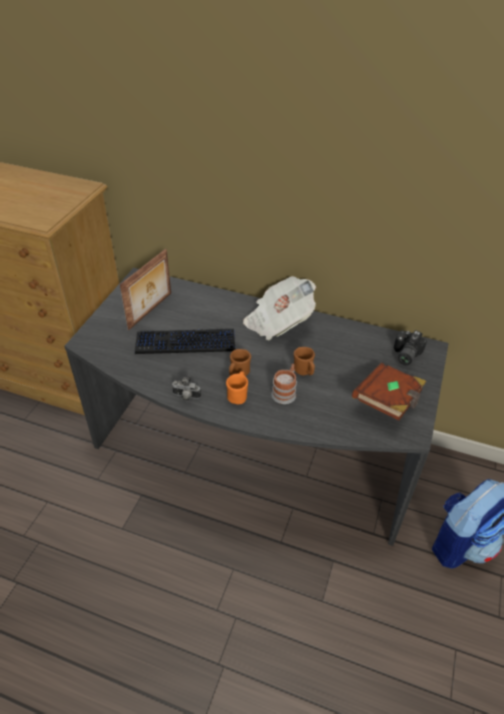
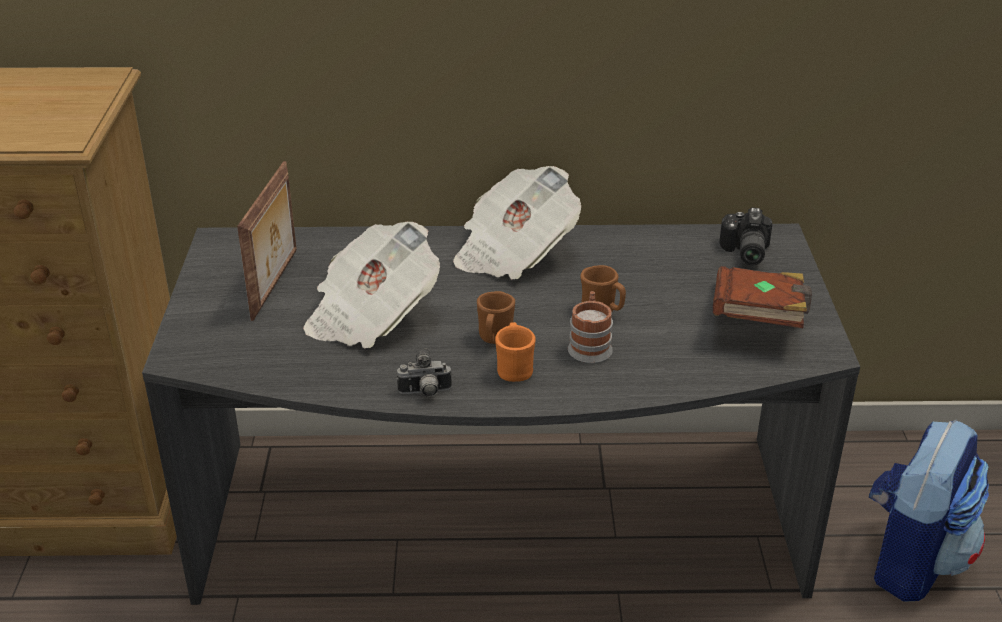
camera: 20 degrees left, 10 degrees down
keyboard [135,329,235,354] -> newspaper [303,222,440,348]

